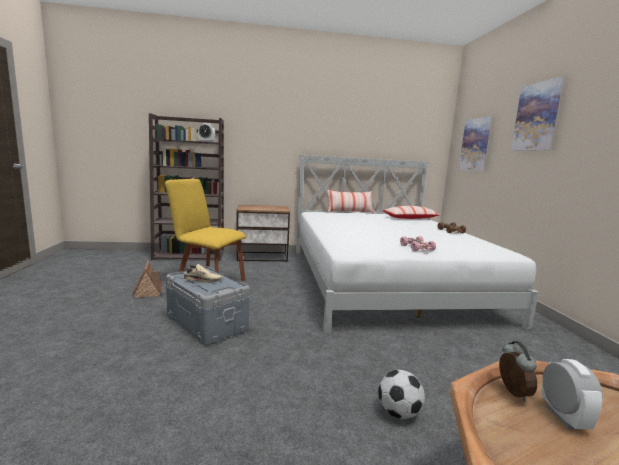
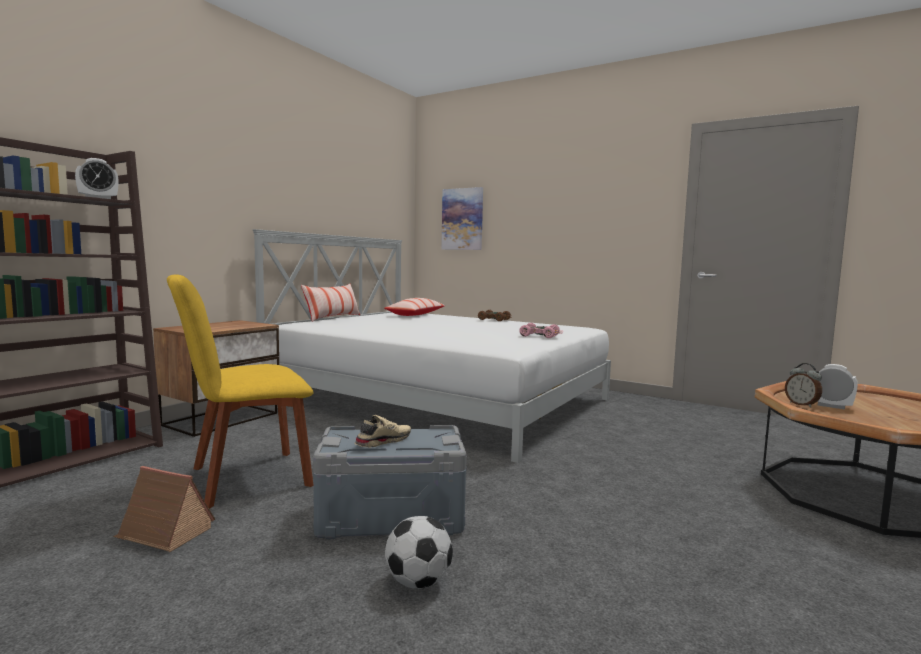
camera: 50 degrees left, 5 degrees down
football [378,370,425,419] -> football moved to [385,516,453,589]
alarm clock [499,341,537,402] -> alarm clock turned 150 degrees counterclockwise [785,363,822,408]
picture [511,77,564,151] -> none

